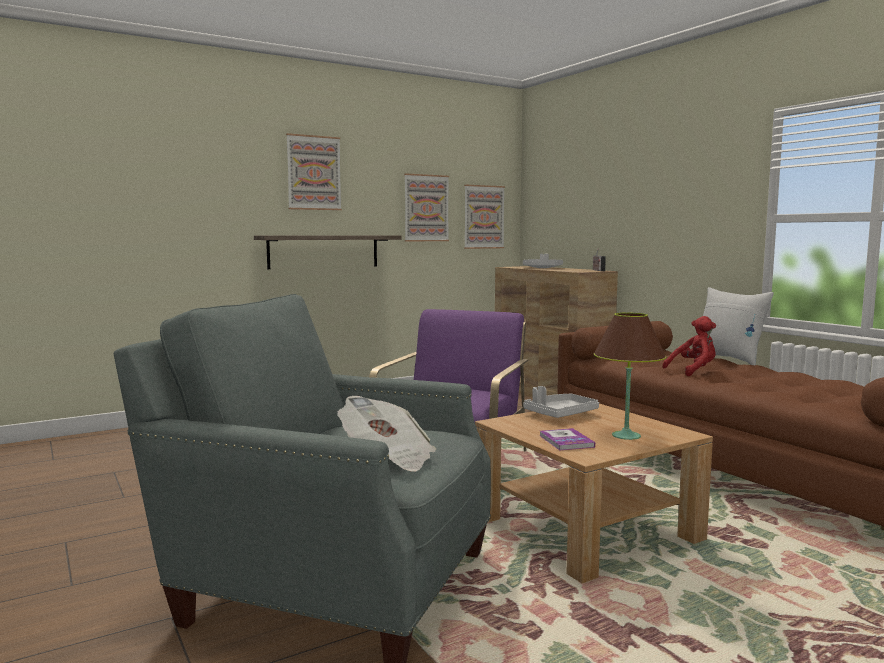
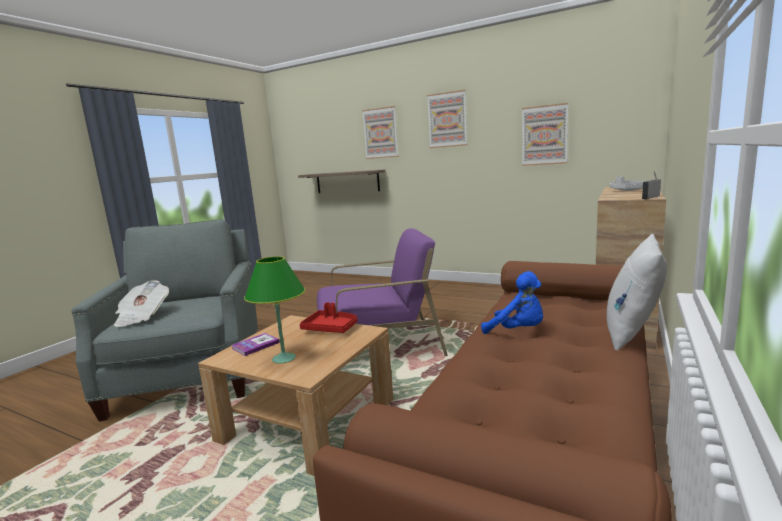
camera: 60 degrees right, 5 degrees up
shelf [254,235,402,269] -> shelf moved to [298,169,385,193]
picture [464,185,505,249] -> picture moved to [362,106,398,159]
grey tray [523,386,599,418] -> red tray [299,302,358,333]
brown table lamp [594,313,666,440] -> green table lamp [244,256,305,364]
red plush toy [662,316,716,376] -> blue plush toy [481,271,543,334]

